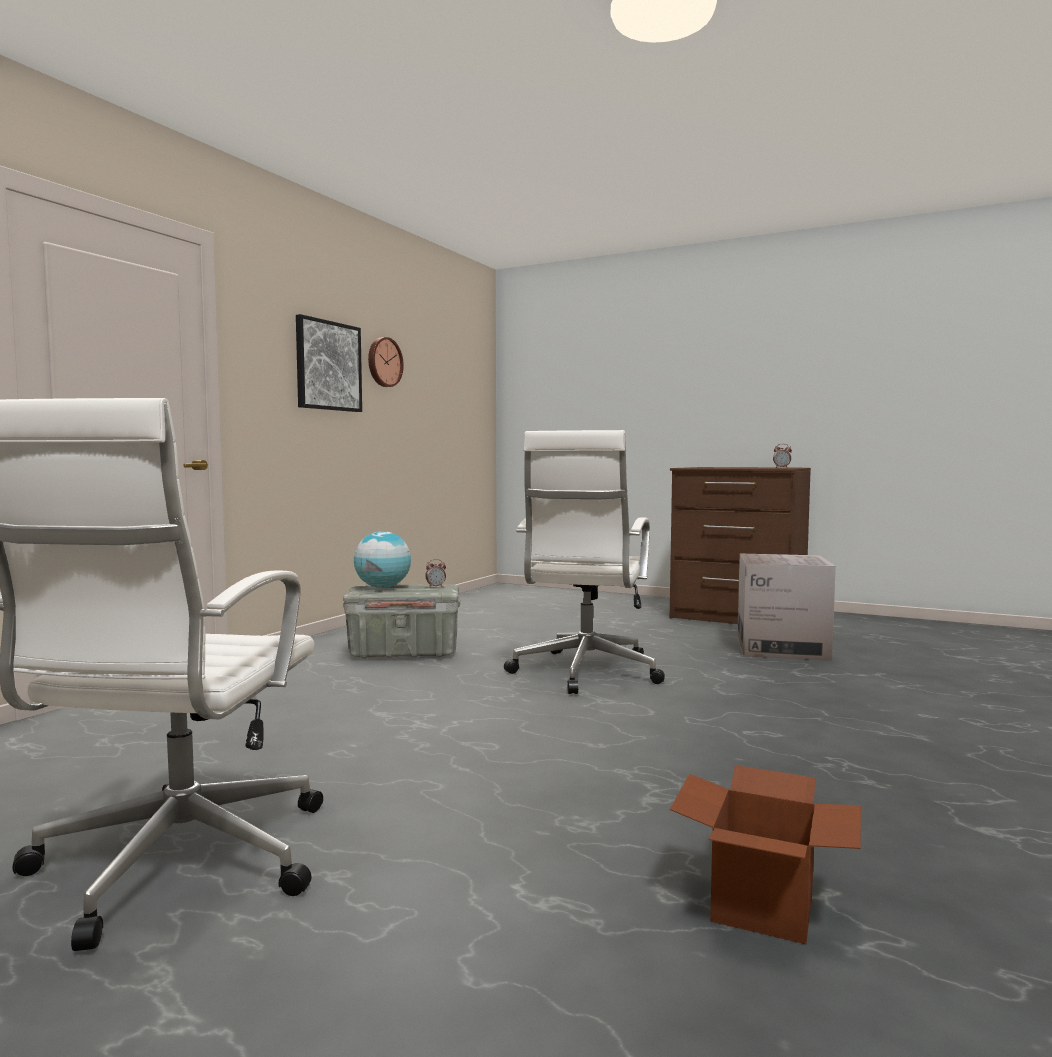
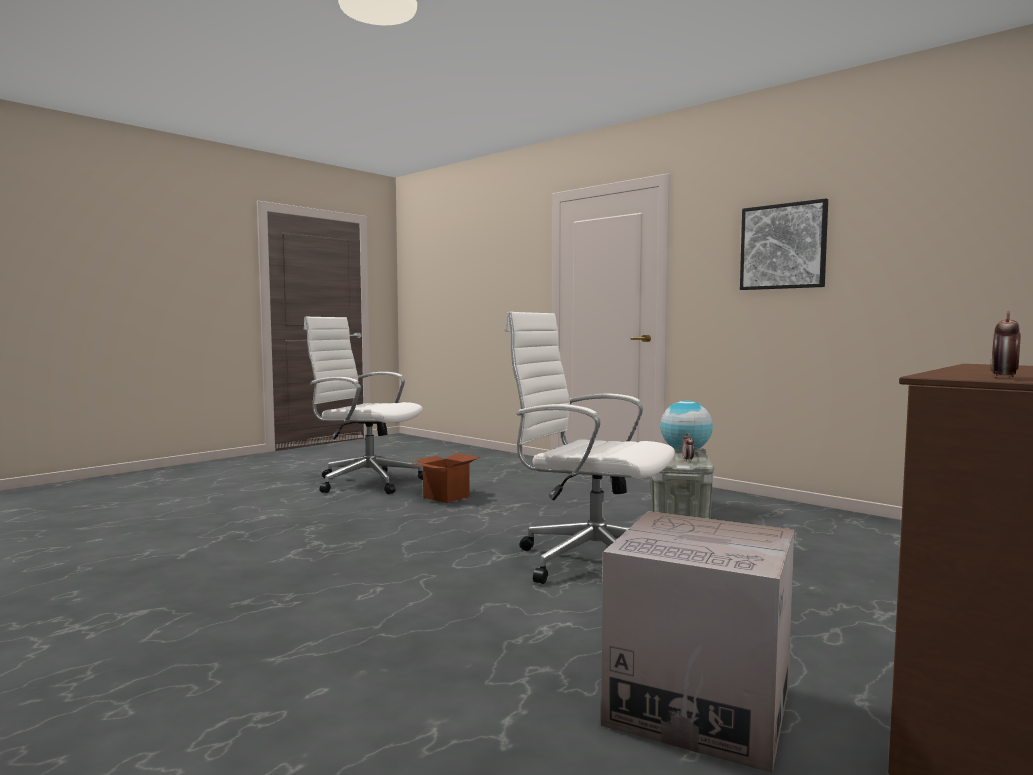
camera: 105 degrees right, 0 degrees up
wall clock [368,337,404,387] -> none
cardboard box [670,765,861,944] -> cardboard box moved to [414,453,479,503]

